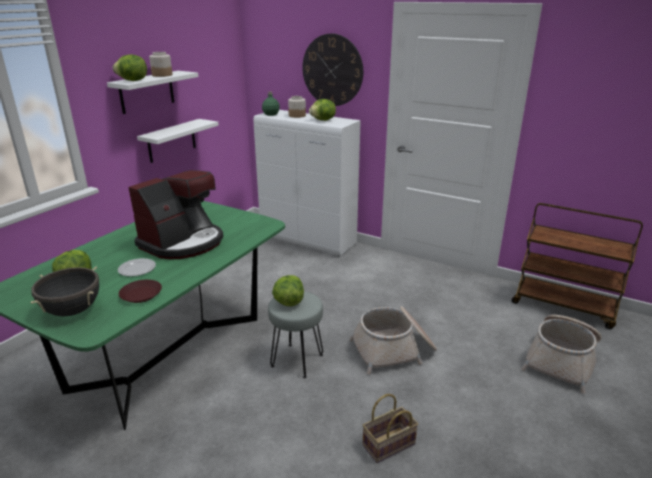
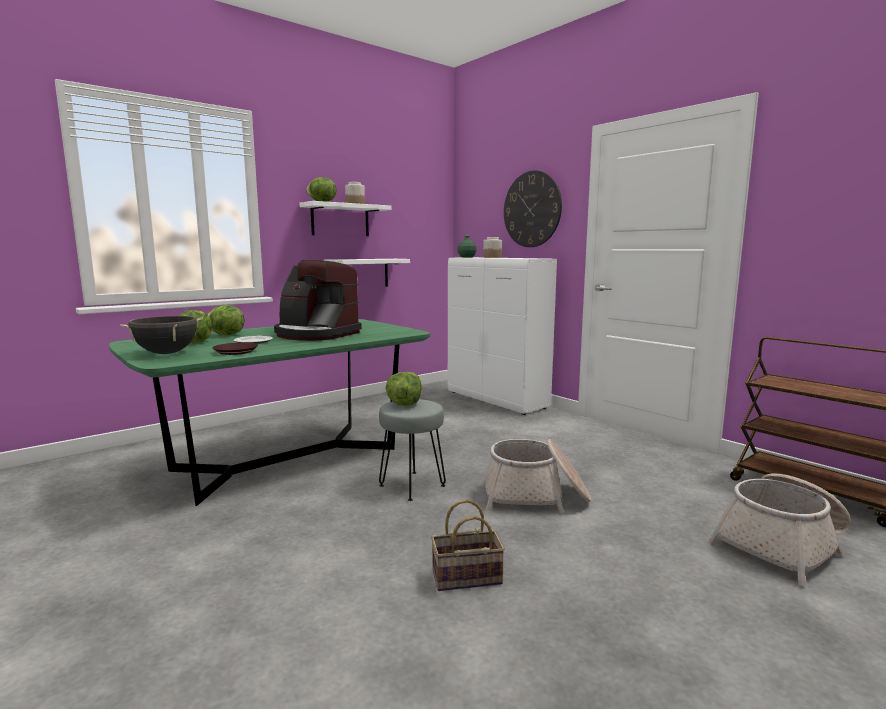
camera: 20 degrees right, 15 degrees down
coffee machine [128,170,223,259] -> coffee machine turned 60 degrees clockwise [274,260,362,341]
lettuce [309,99,336,121] -> lettuce moved to [207,305,244,335]

